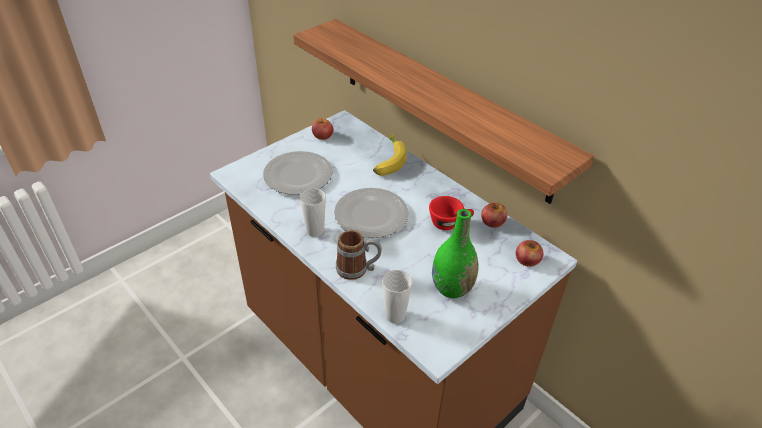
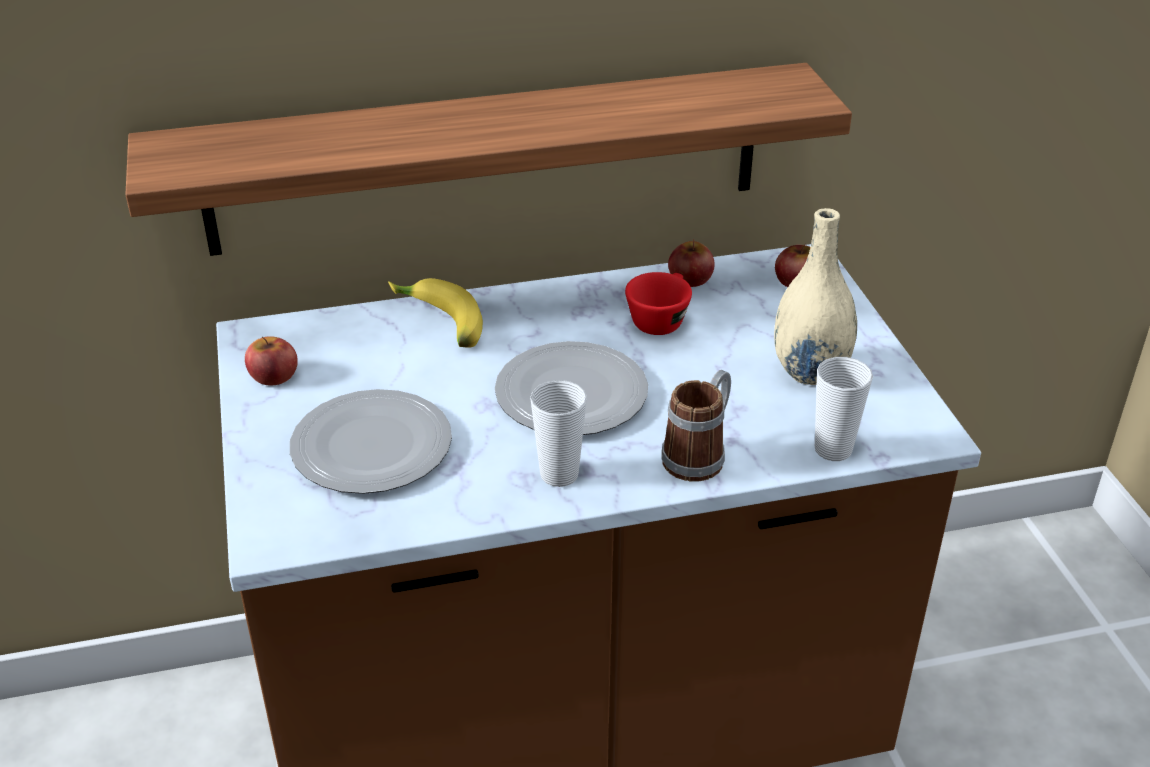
camera: 60 degrees left, 5 degrees down
green vase [432,209,479,299] -> beige vase [774,208,857,385]

